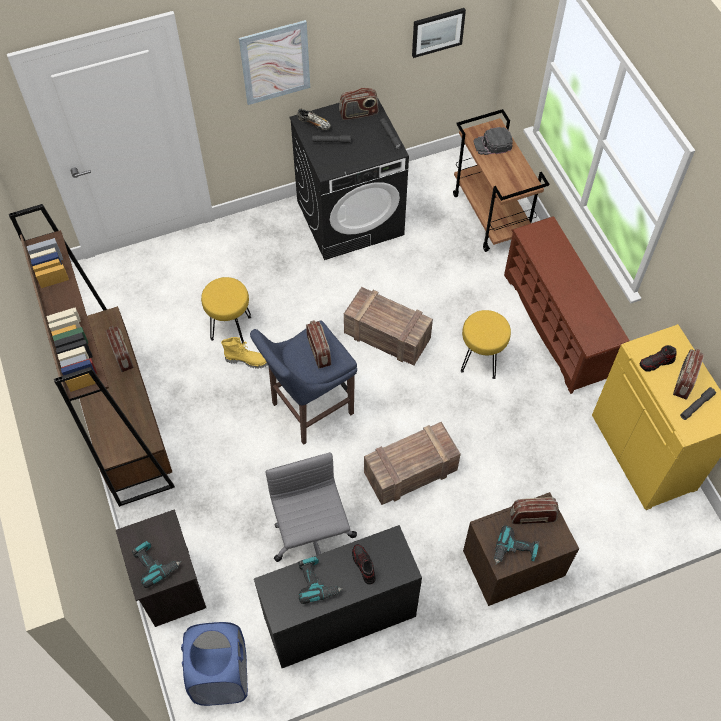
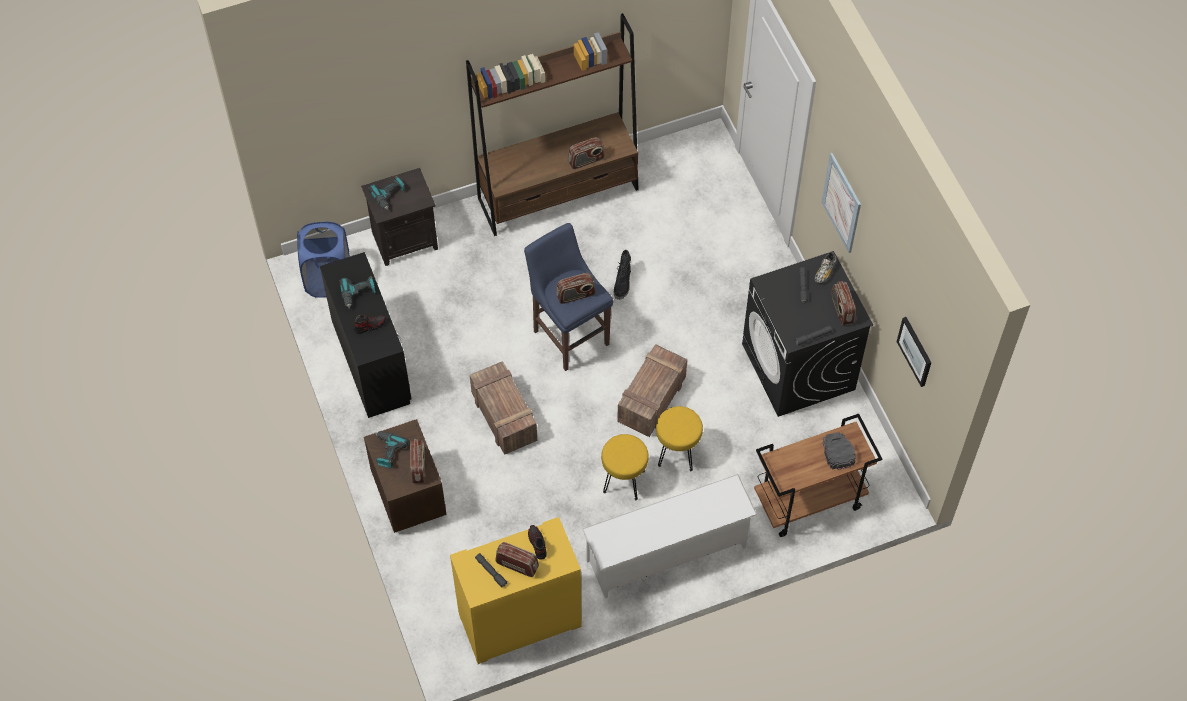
camera: 90 degrees right, 0 degrees up
yellow stool [201,277,251,344] -> yellow stool moved to [656,406,703,471]
yellow boot [221,337,268,369] -> black boot [614,250,631,300]
grey office chair [266,452,357,562] -> none
brown shoe rack [504,216,630,394] -> white shoe rack [582,474,757,599]

